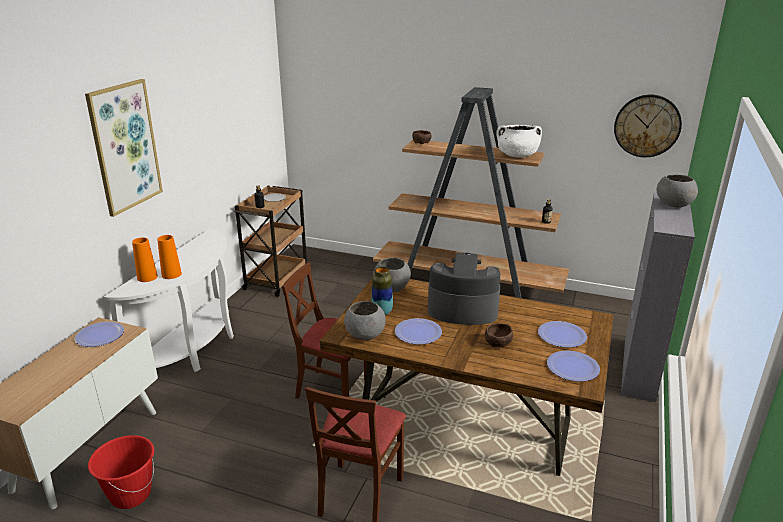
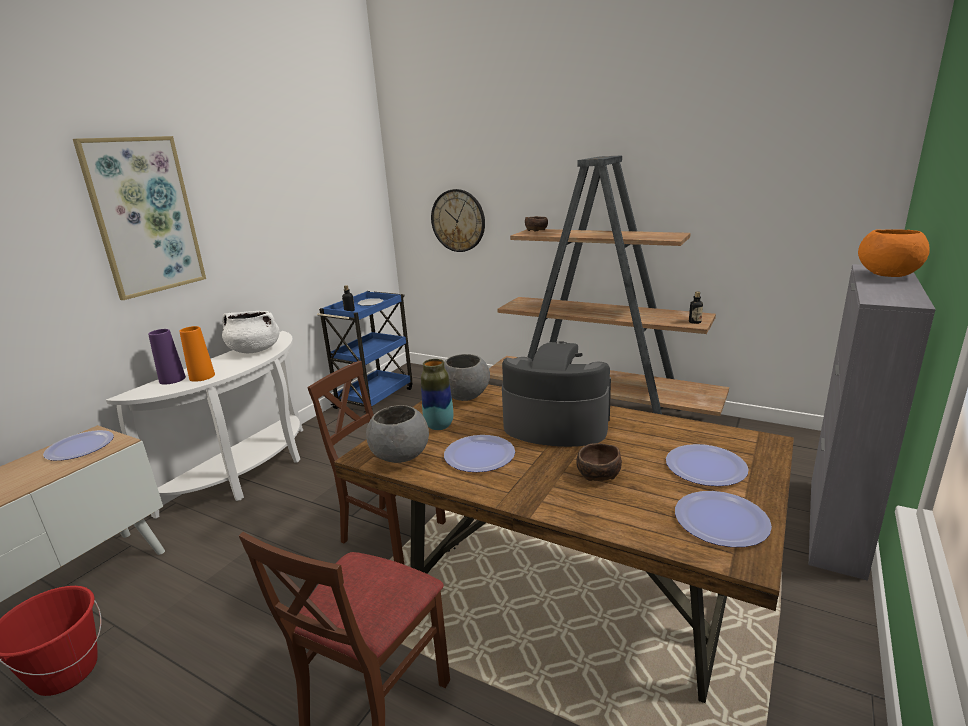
camera: 10 degrees right, 5 degrees down
orange vase [132,237,158,282] -> purple vase [148,329,186,384]
brown cart [234,186,307,297] -> blue cart [317,291,413,413]
white cooking pot [496,125,542,158] -> white cooking pot moved to [222,311,280,353]
wall clock [614,95,682,158] -> wall clock moved to [431,189,485,252]
grey bowl [656,174,698,207] -> orange bowl [858,229,930,277]

